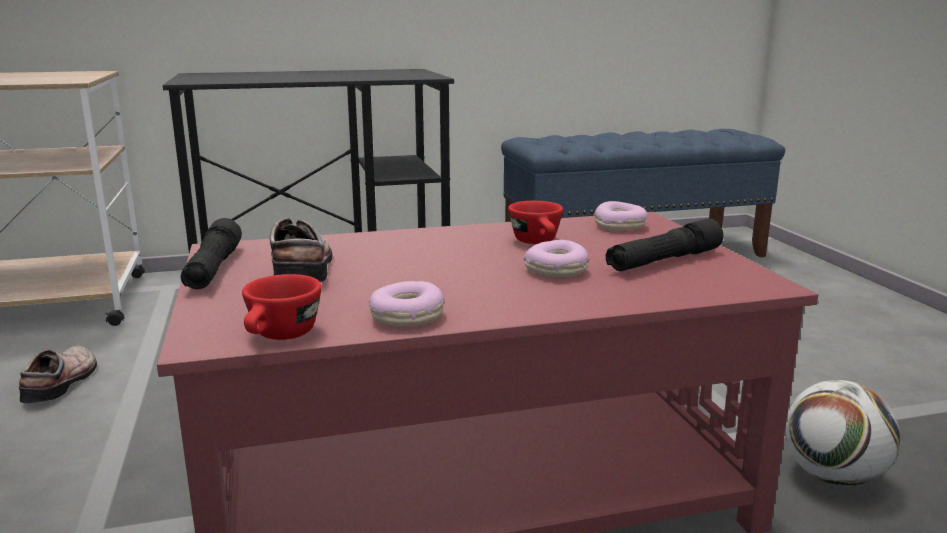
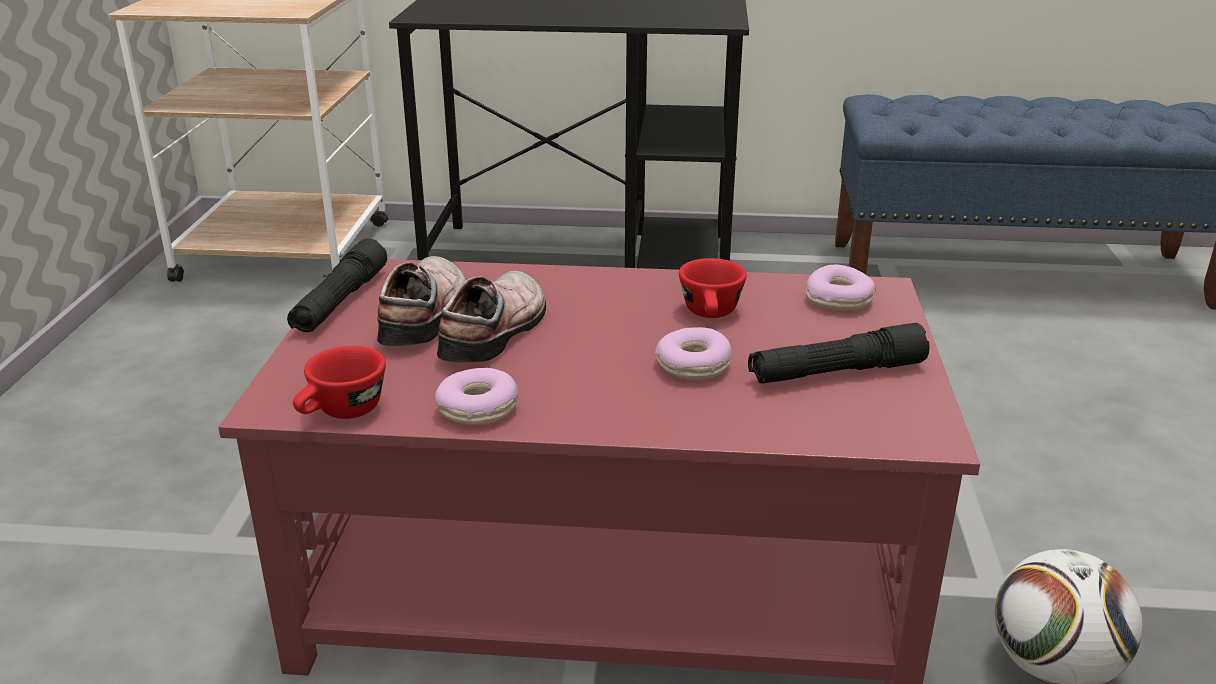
camera: 20 degrees right, 10 degrees up
shoe [19,346,97,403] -> shoe moved to [437,271,546,362]

